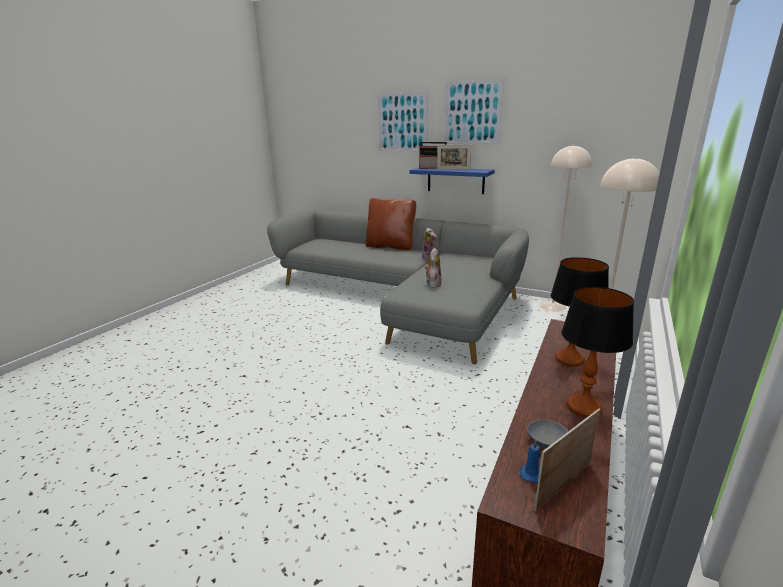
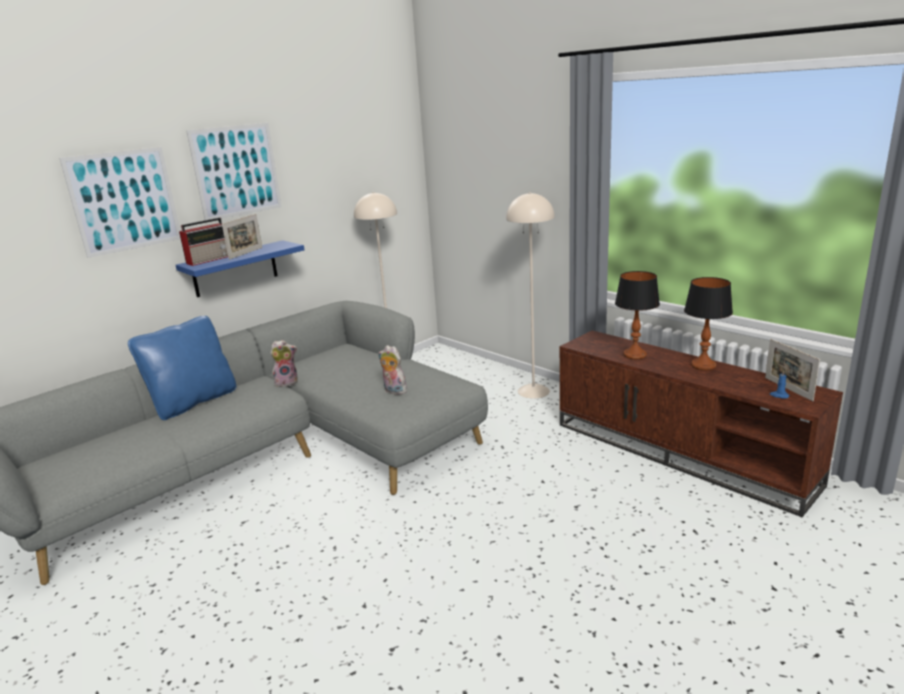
camera: 70 degrees left, 0 degrees up
brown pillow [366,198,416,250] -> blue pillow [128,316,236,420]
grey bowl [527,419,568,449] -> none

